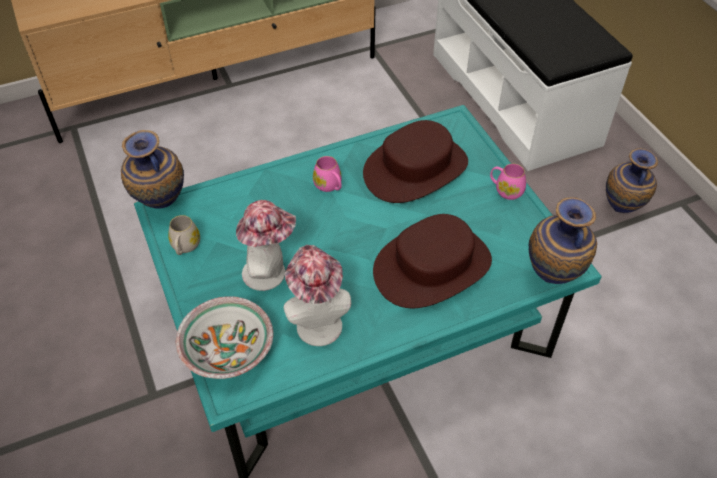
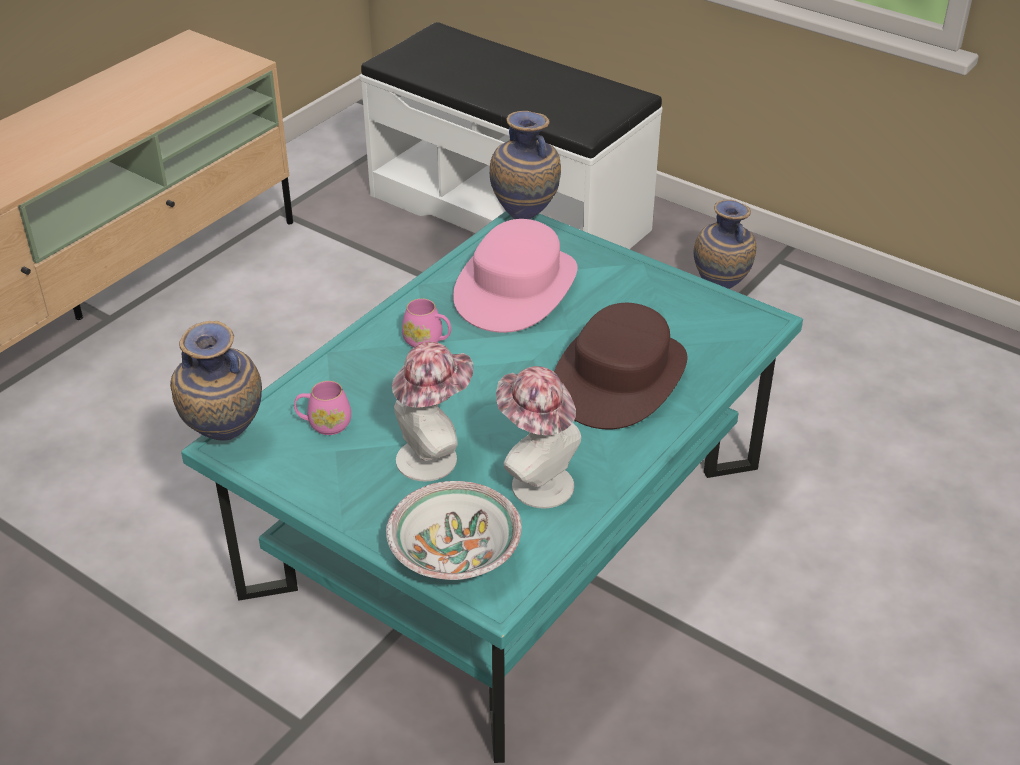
camera: 30 degrees left, 10 degrees down
white mug [168,215,200,255] -> none
brown hat [363,120,468,203] -> pink hat [453,219,578,333]
pink mug [490,164,526,200] -> pink mug moved to [294,381,351,435]
vase [529,197,597,284] -> vase moved to [490,111,561,219]

